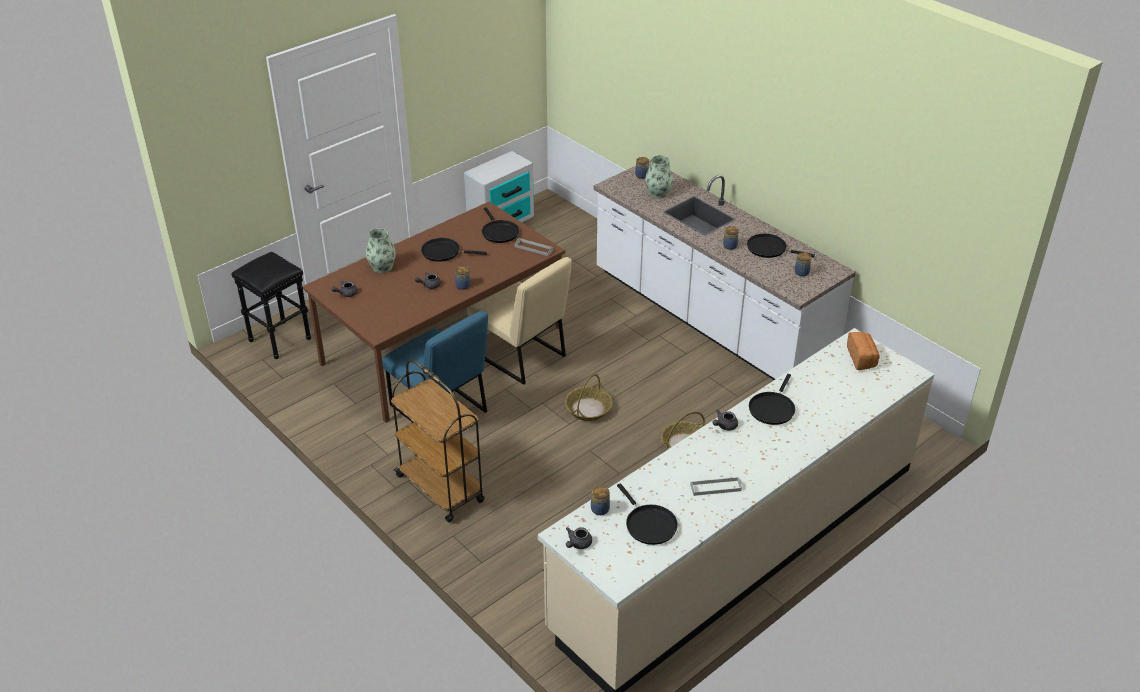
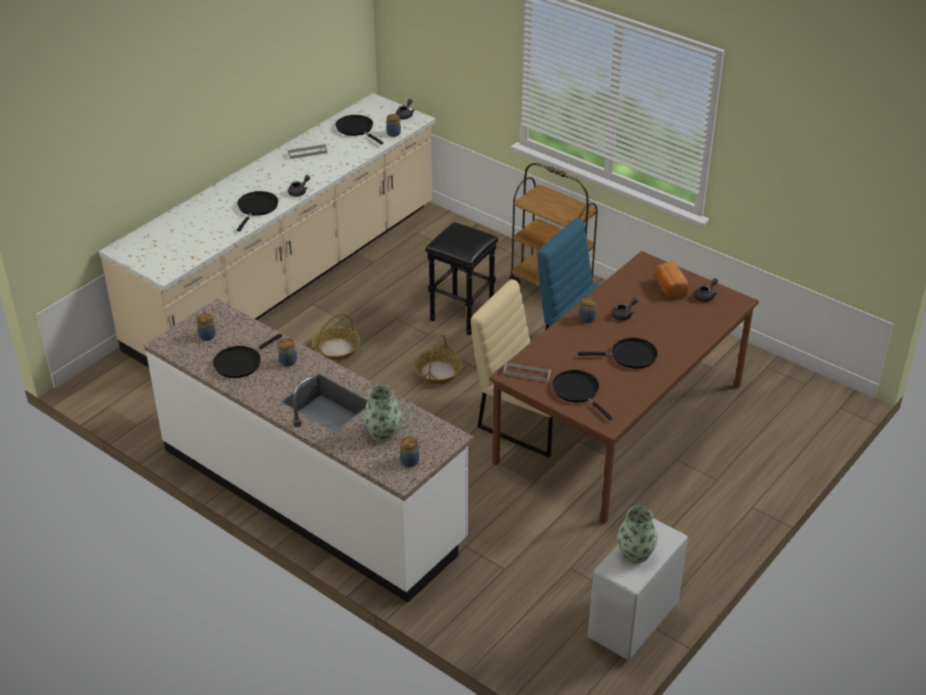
camera: 170 degrees right, 0 degrees up
black stool [231,252,311,359] -> black stool moved to [426,222,498,335]
vase [366,228,396,273] -> vase moved to [617,506,658,564]
black frying pan [747,234,815,258] -> black frying pan turned 120 degrees clockwise [213,334,282,378]
bread [847,332,880,370] -> bread moved to [655,261,688,298]

